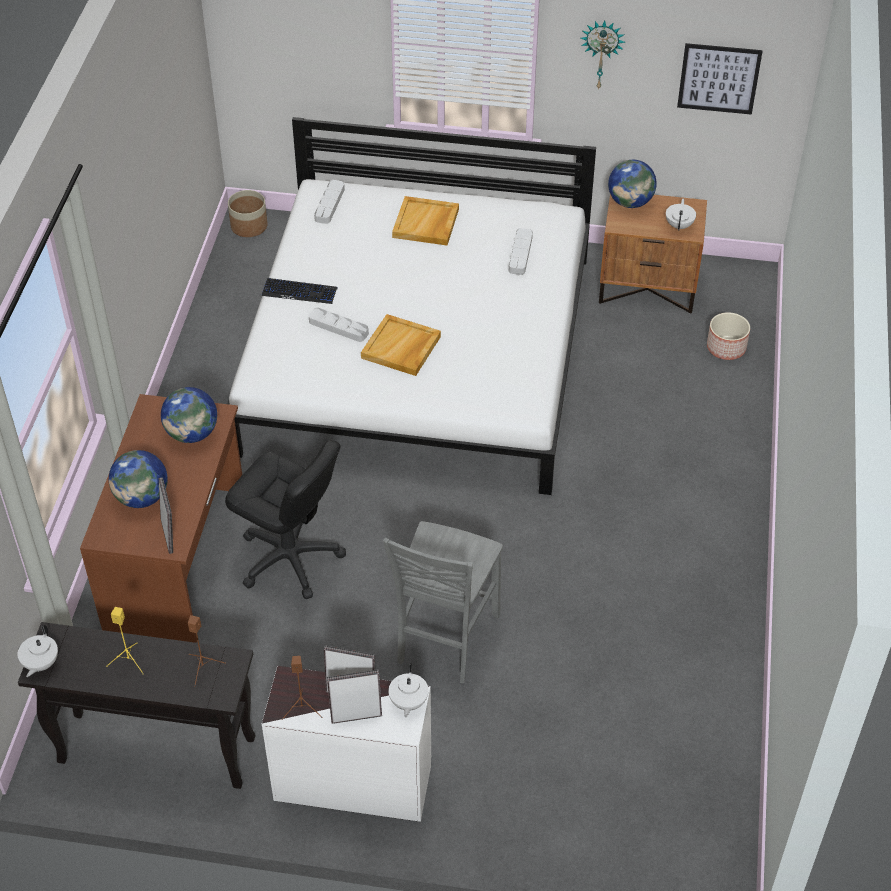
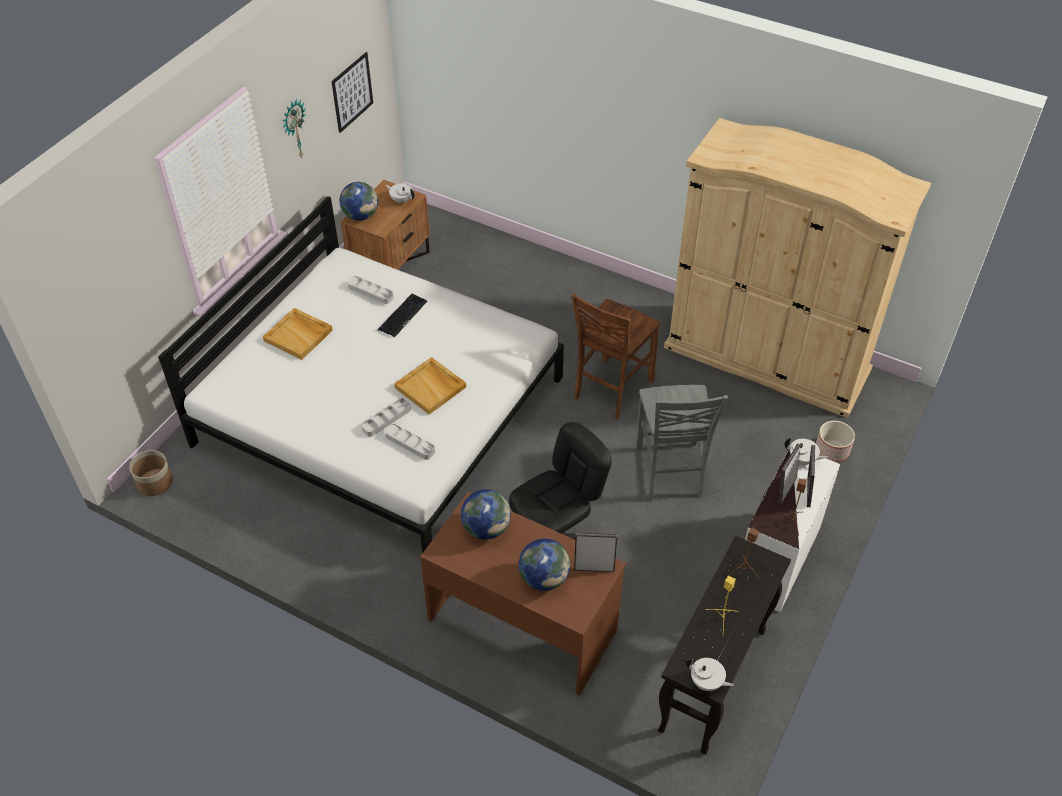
camera: 70 degrees left, 0 degrees up
keyboard [262,278,338,304] -> keyboard moved to [378,294,427,338]
grey tray [314,180,345,224] -> grey tray moved to [385,424,435,460]
grey chair [383,521,503,683] -> grey chair turned 45 degrees clockwise [636,385,728,501]
planter [707,312,750,360] -> planter moved to [816,421,855,463]
none -> brown chair [571,293,660,420]
none -> beige wardrobe [664,118,931,418]

